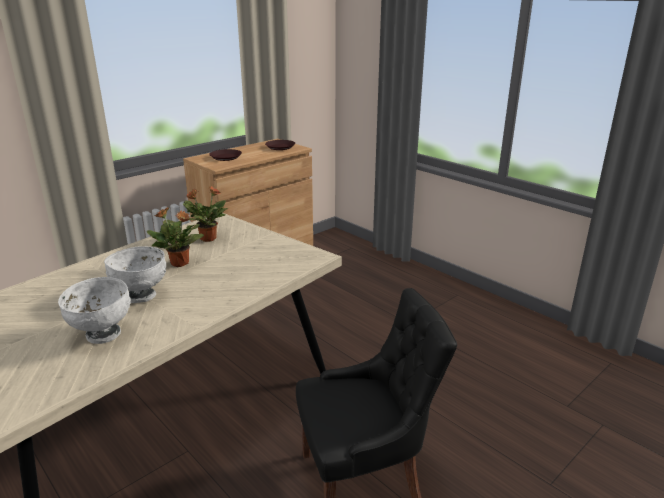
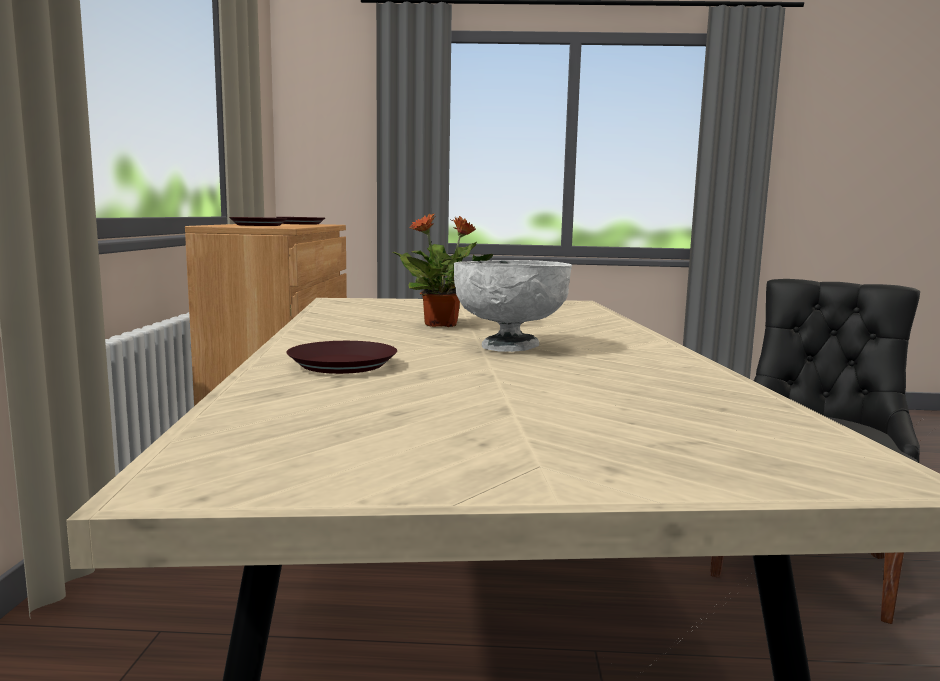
camera: 45 degrees left, 15 degrees down
white bowl [58,277,131,344] -> none
potted plant [183,187,228,242] -> none
none -> brown plate [287,341,397,374]

